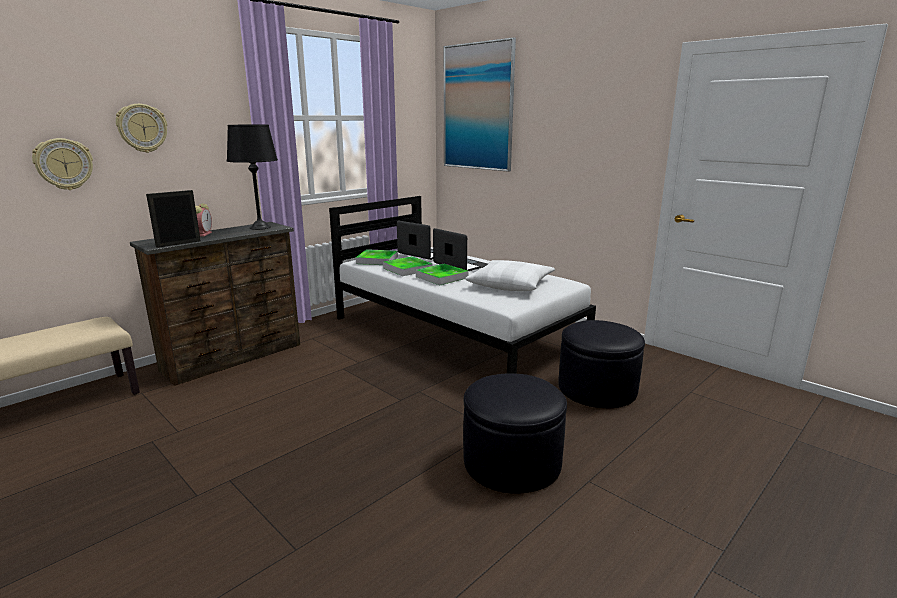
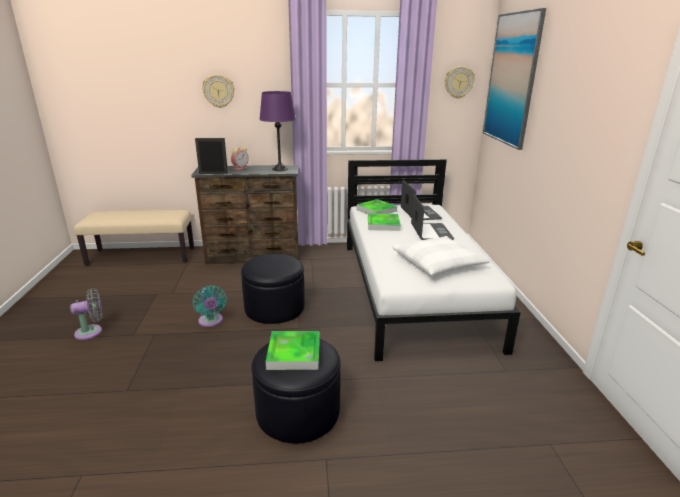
camera: 40 degrees right, 5 degrees up
wall clock [32,138,93,190] -> wall clock moved to [445,66,475,99]
black table lamp [227,125,278,230] -> purple table lamp [259,91,296,171]
tray [416,264,469,285] -> tray moved to [266,331,320,370]
black ottoman [558,320,645,408] -> black ottoman moved to [241,254,305,324]
none -> grey fan [70,289,103,340]
none -> turquoise fan [192,286,227,327]

